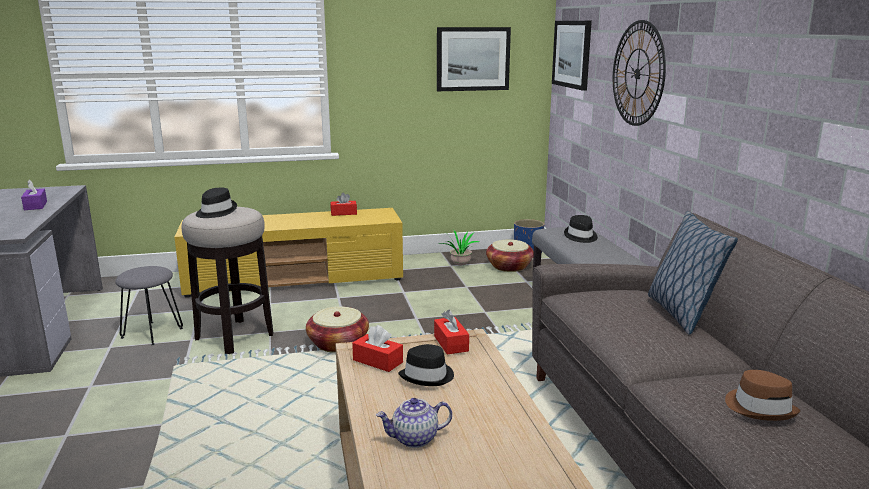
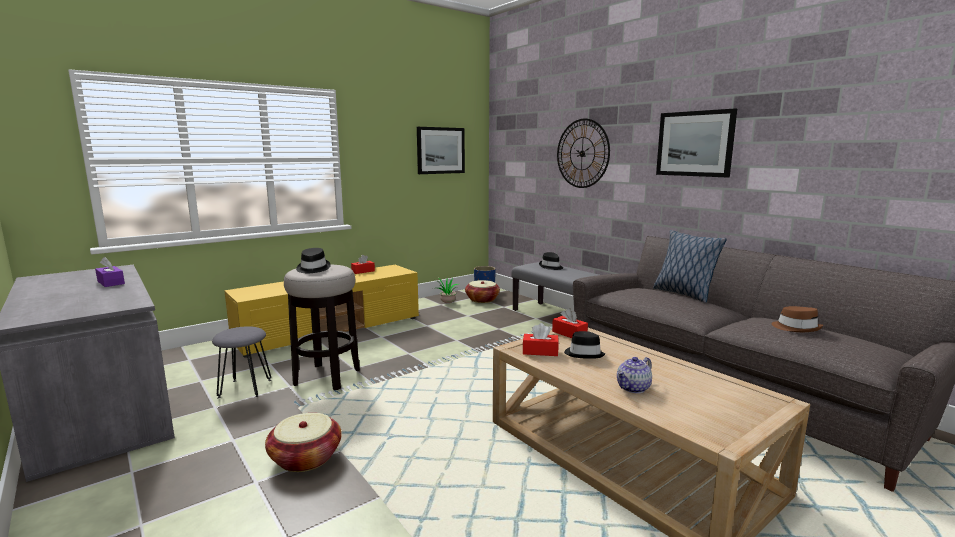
camera: 25 degrees left, 5 degrees down
basket [306,306,369,353] -> basket moved to [265,413,342,472]
picture [552,21,592,91] -> picture moved to [656,108,737,178]

